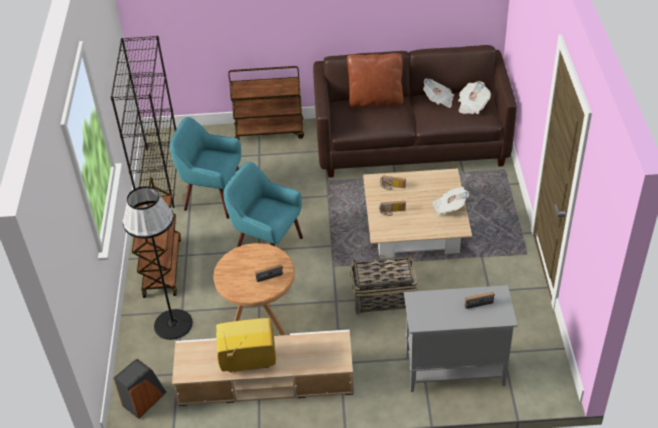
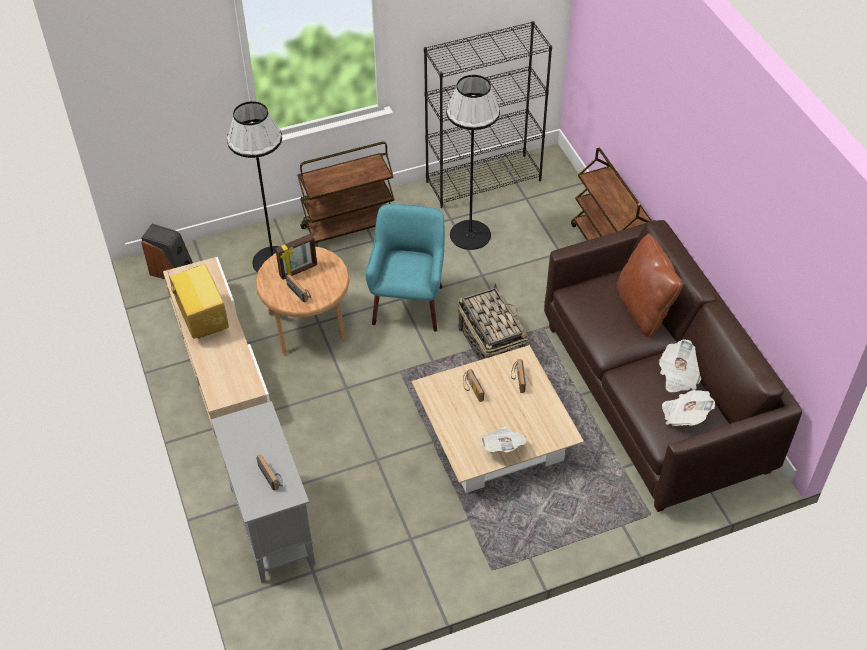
camera: 70 degrees right, 5 degrees up
turquoise armchair [170,117,241,219] -> black floor lamp [446,75,500,250]
basket [350,254,417,315] -> basket moved to [458,284,529,360]
none -> picture frame [275,234,317,280]

